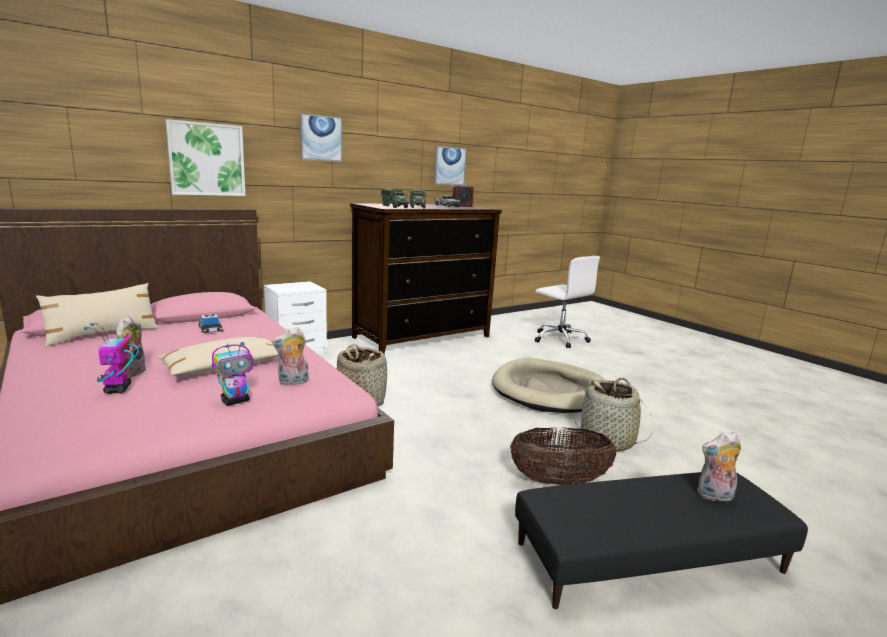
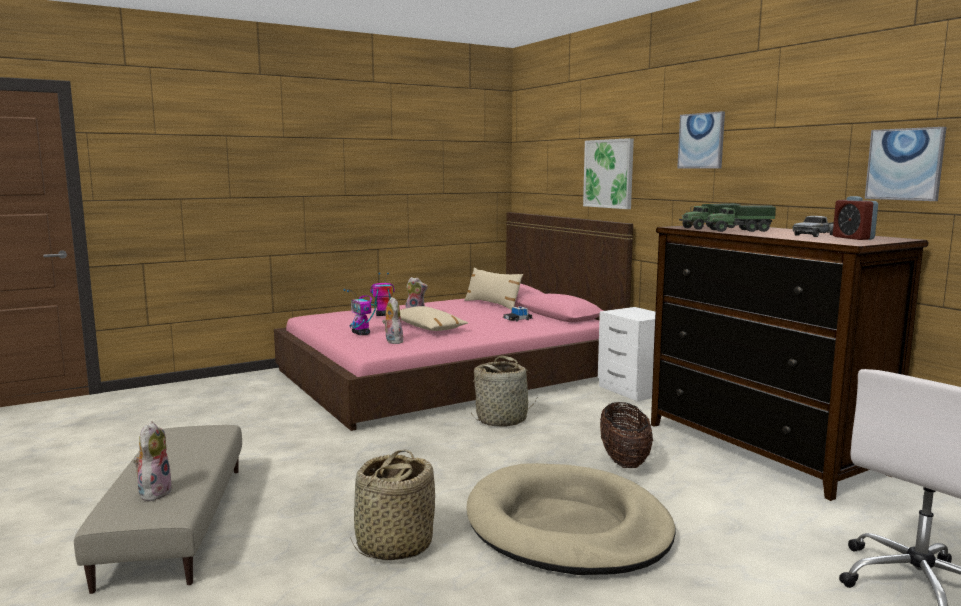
camera: 95 degrees right, 5 degrees down
basket [510,427,616,485] -> basket moved to [600,402,653,468]
black ottoman [515,472,808,609] -> beige ottoman [74,425,242,594]

